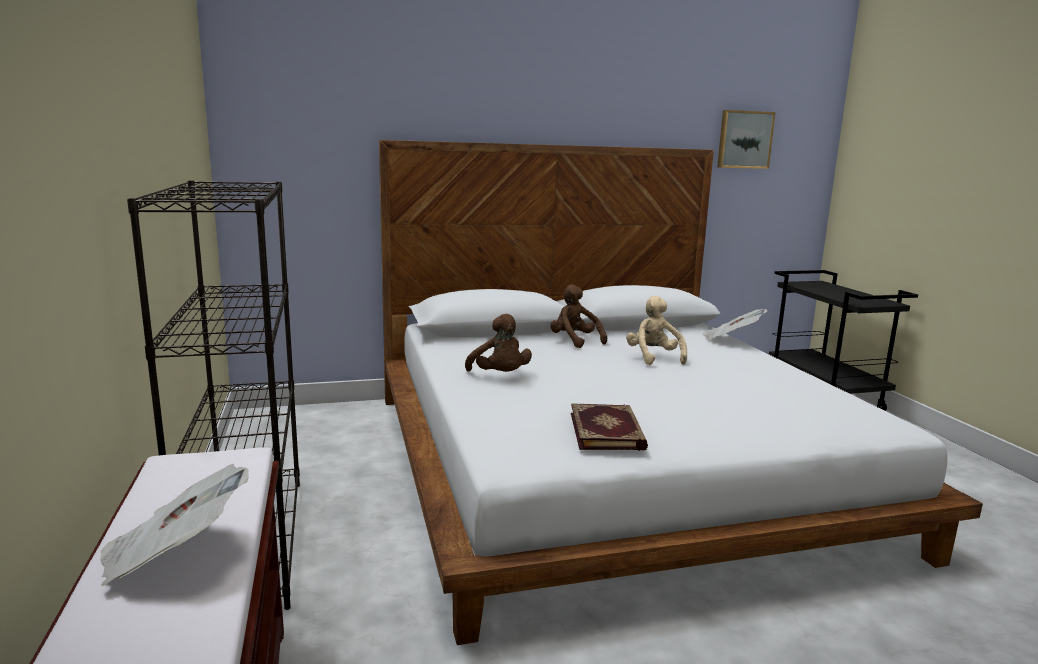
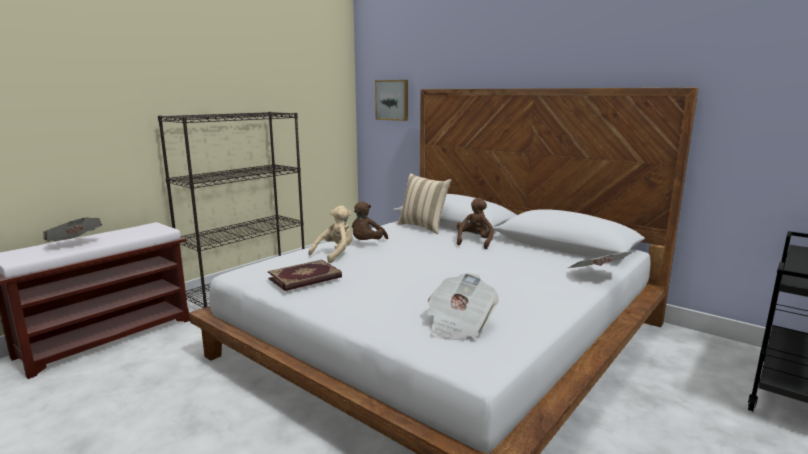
camera: 55 degrees right, 0 degrees up
beige plush toy [626,296,687,365] -> beige plush toy moved to [308,205,353,263]
picture [717,110,776,169] -> picture moved to [375,80,408,121]
none -> beige pillow [397,173,451,234]
none -> newspaper [427,273,498,339]

